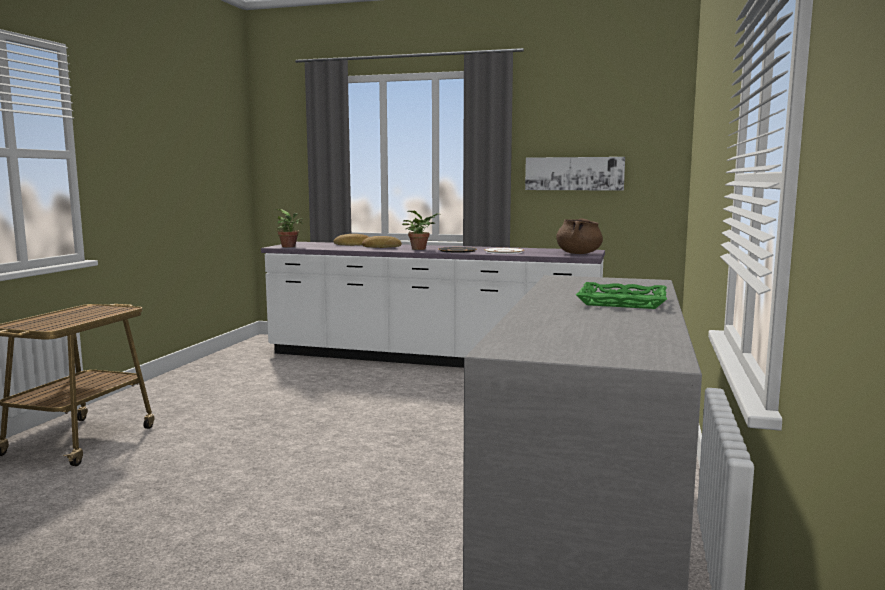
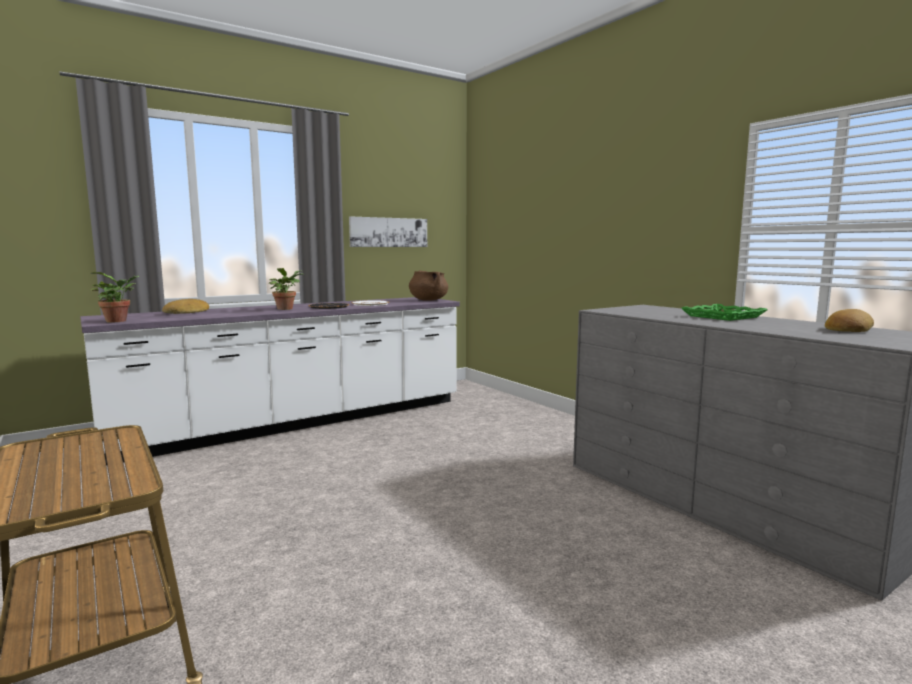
camera: 50 degrees left, 0 degrees up
bread [362,236,402,248] -> bread moved to [825,309,874,332]

